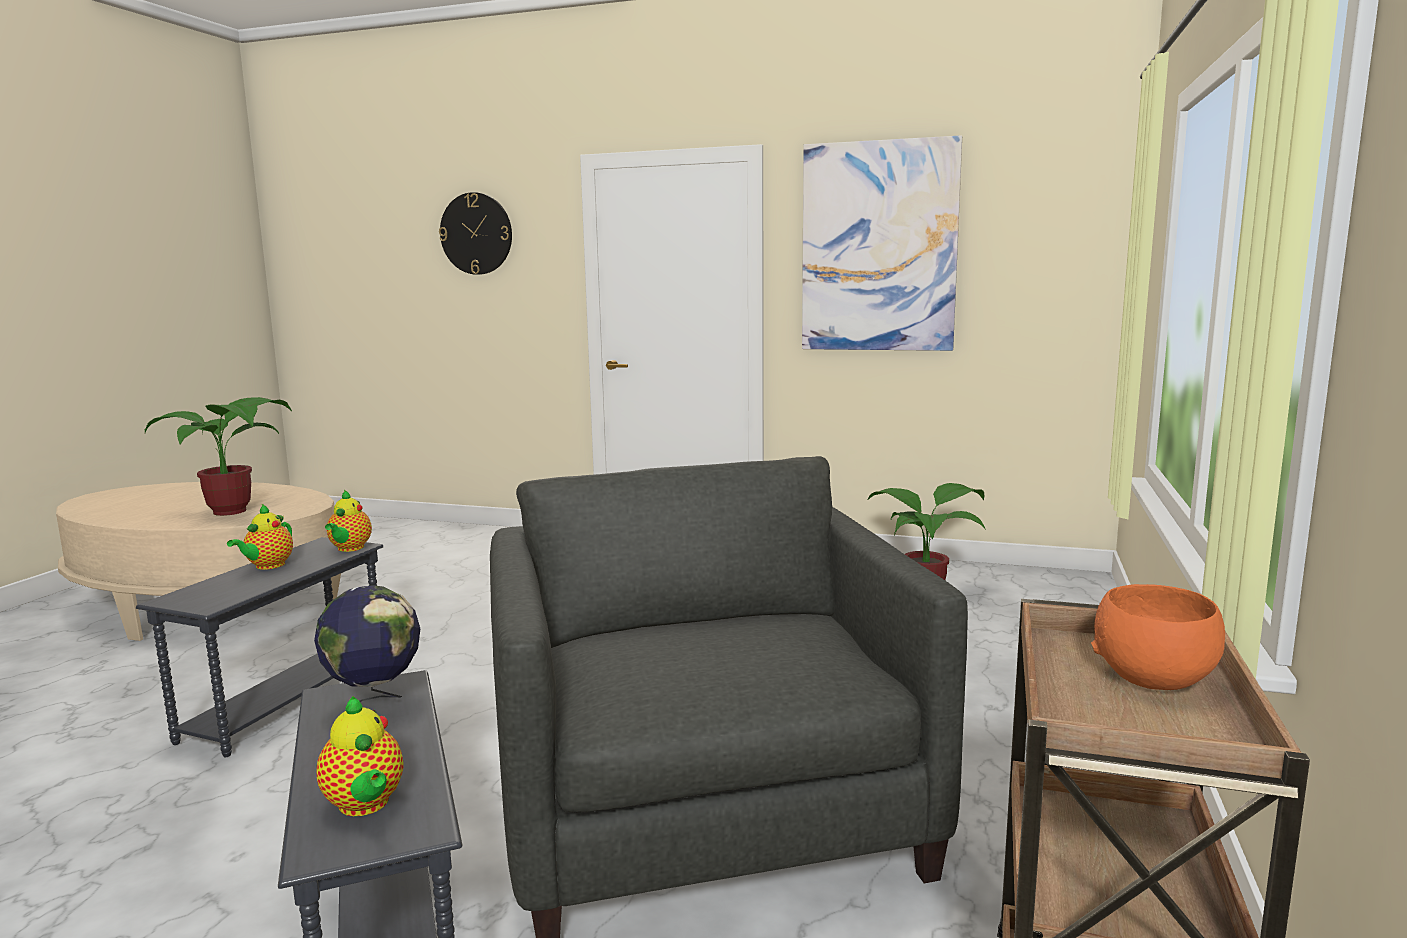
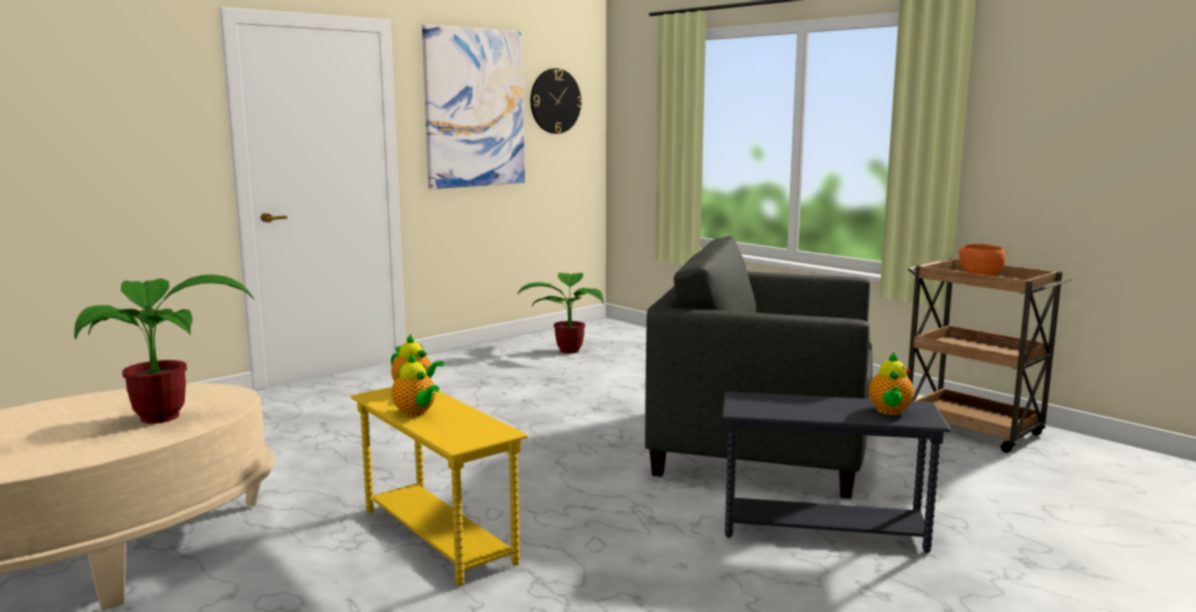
camera: 60 degrees left, 0 degrees up
grey side table [136,537,383,757] -> yellow side table [351,387,528,586]
globe [314,586,420,702] -> none
teapot [316,696,403,816] -> teapot turned 105 degrees clockwise [869,352,914,415]
wall clock [439,192,512,275] -> wall clock moved to [530,68,582,134]

